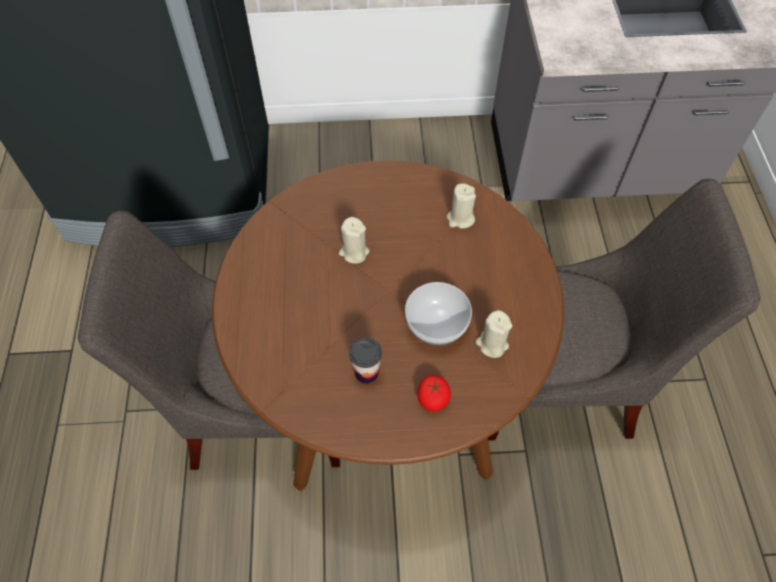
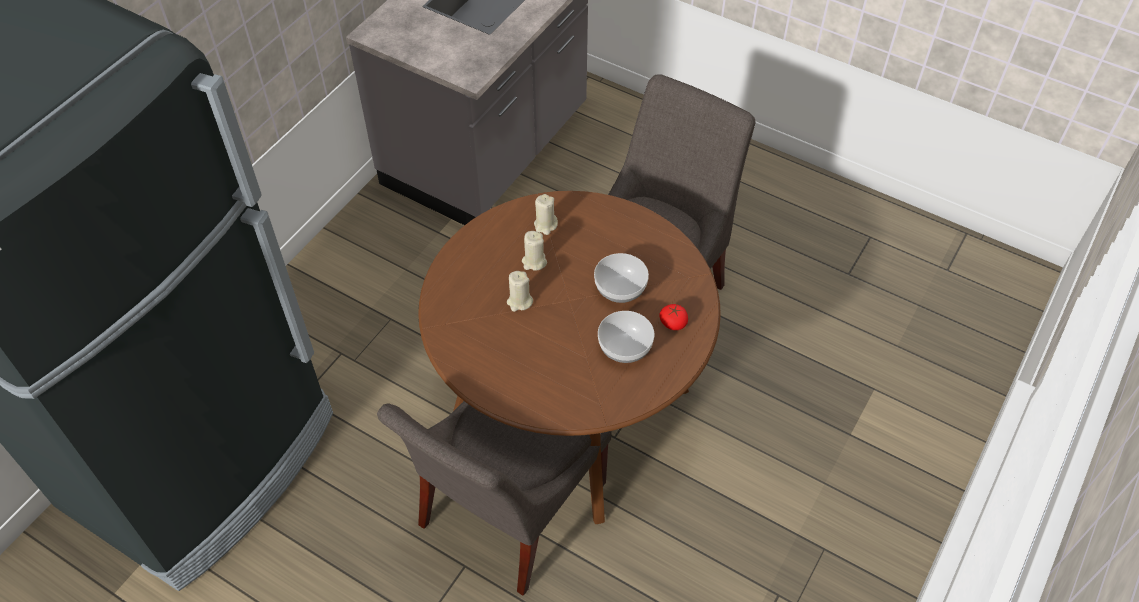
camera: 55 degrees left, 5 degrees down
cup [349,337,382,384] -> bowl [598,311,654,363]
beige candle [475,310,512,358] -> beige candle moved to [522,231,547,271]

